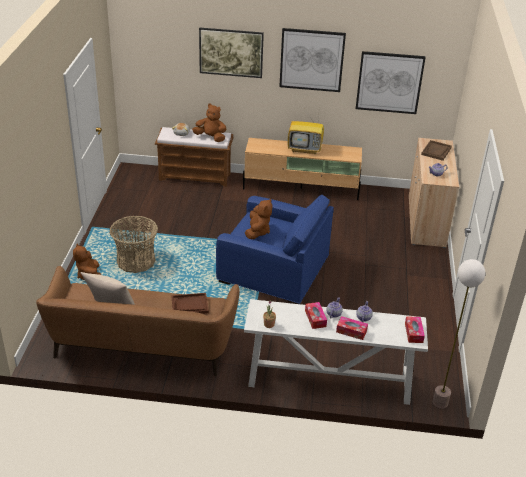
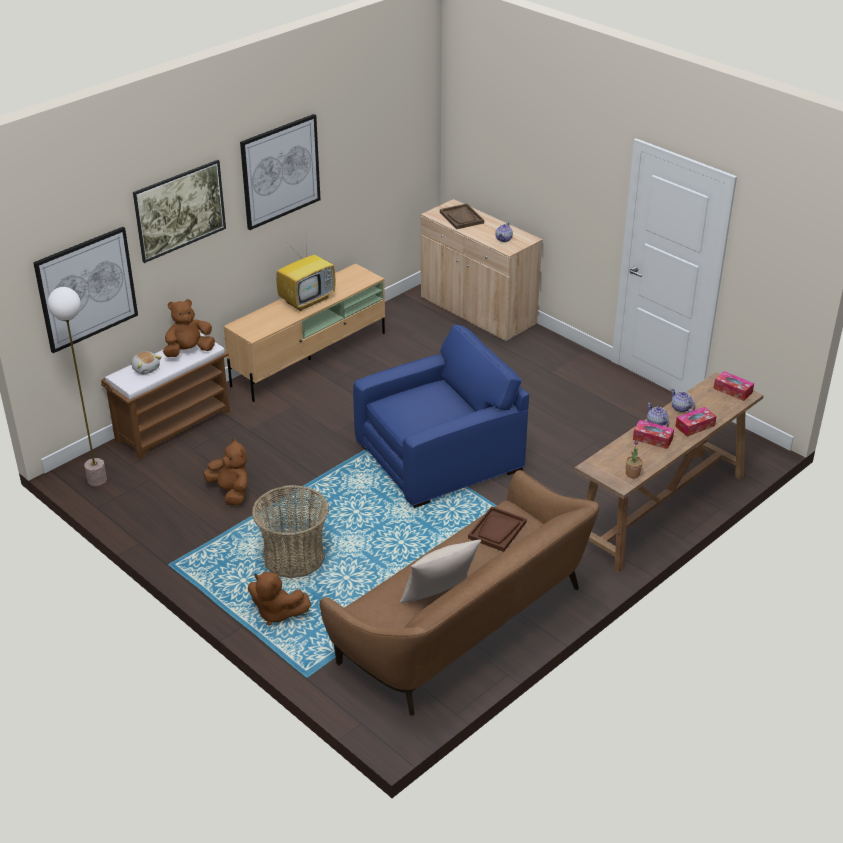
camera: 50 degrees left, 0 degrees up
white console table [244,299,428,405] -> brown console table [575,372,764,573]
brown plush toy [245,198,272,239] -> brown plush toy moved to [203,438,247,505]
picture [356,51,426,114] -> picture moved to [33,227,138,353]
floor lamp [433,259,485,409] -> floor lamp moved to [48,287,107,486]

